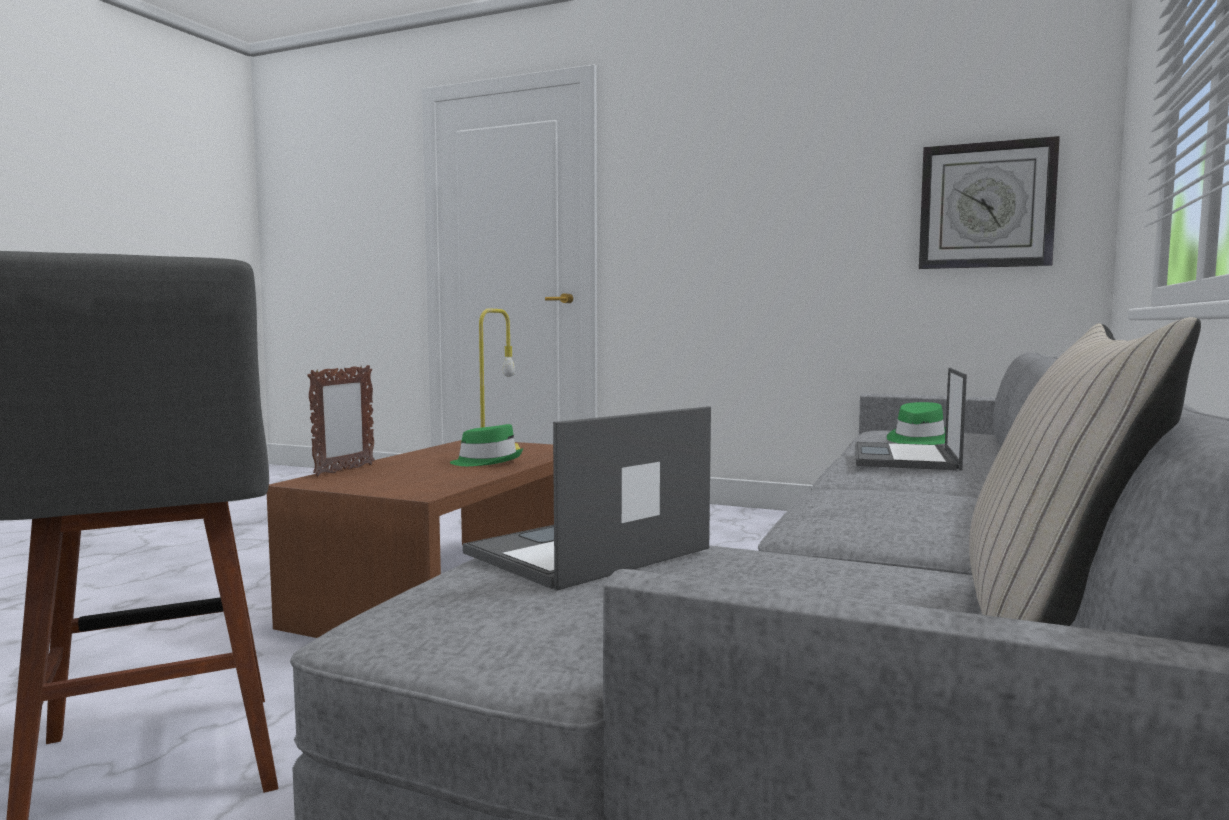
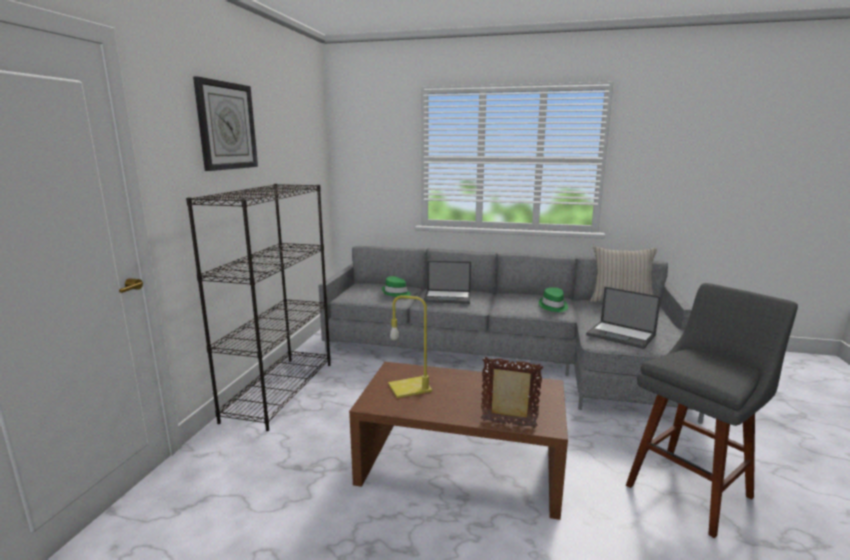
camera: 100 degrees left, 10 degrees up
green hat [450,424,523,466] -> green hat moved to [539,287,568,312]
wall clock [919,136,1060,269] -> wall clock moved to [193,76,258,171]
none -> black bookcase [186,184,331,431]

